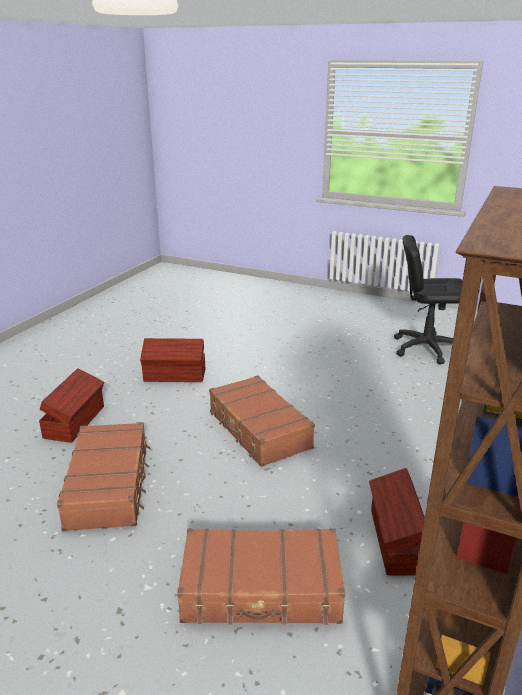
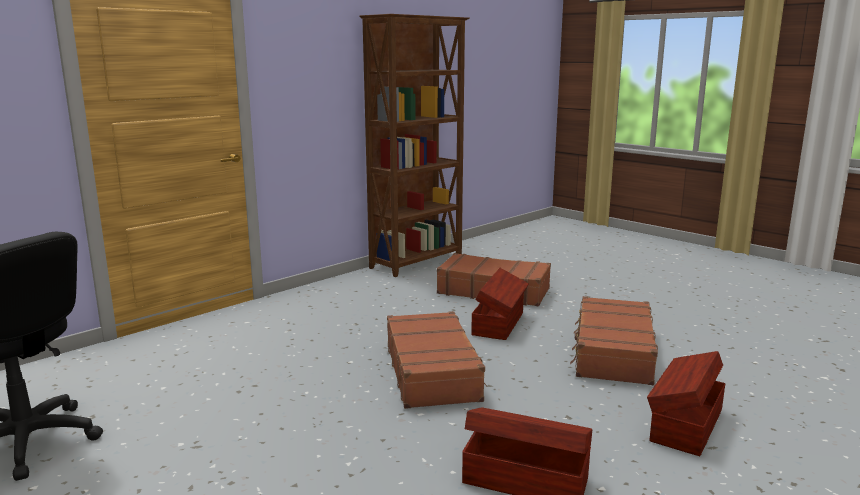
camera: 160 degrees left, 10 degrees down
brown storage box [369,468,425,576] -> brown storage box moved to [471,268,529,340]

